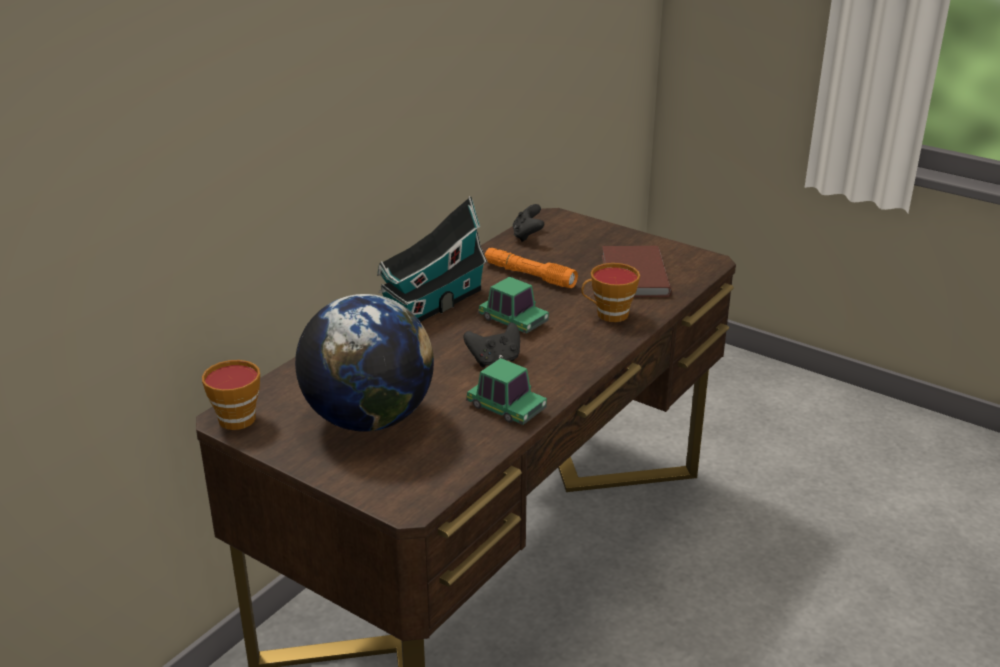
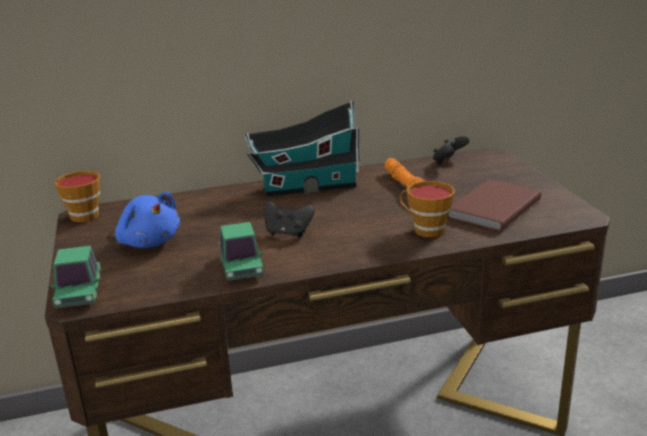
camera: 40 degrees right, 5 degrees down
globe [295,294,434,432] -> blue plush toy [115,192,180,248]
toy car [478,276,549,334] -> toy car moved to [51,246,101,308]

